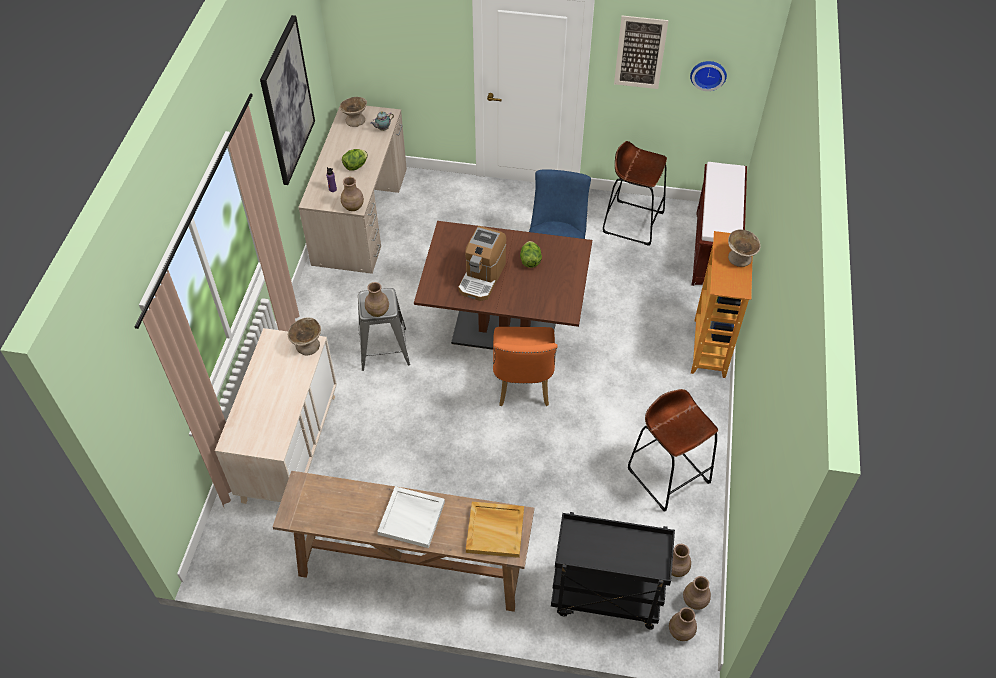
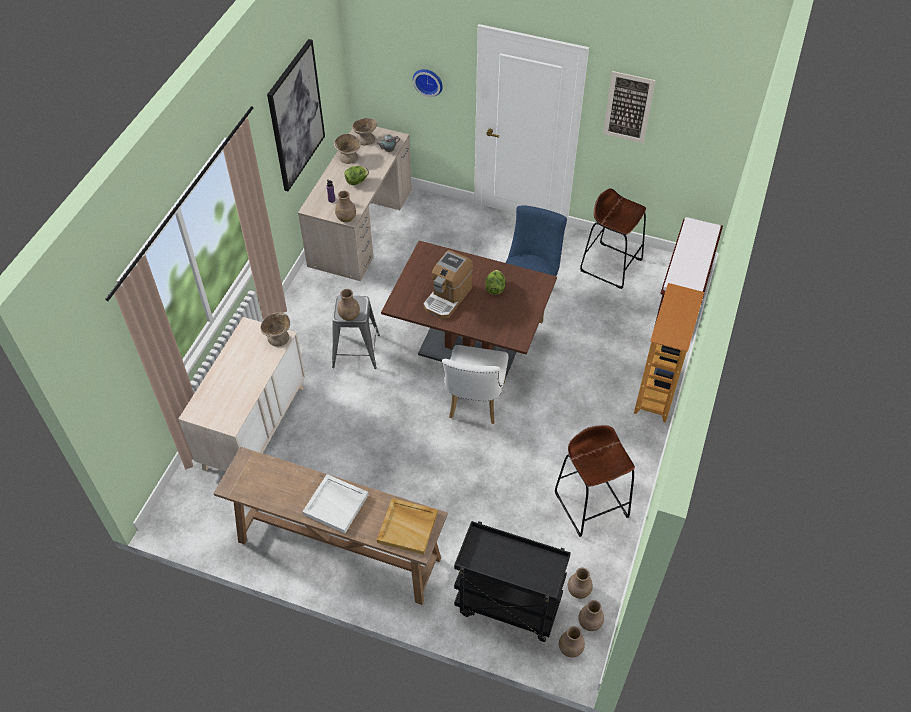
camera: 10 degrees right, 0 degrees up
orange chair [493,327,558,406] -> white chair [442,345,508,424]
wall clock [690,61,727,91] -> wall clock moved to [413,69,443,97]
beige bowl [728,229,761,267] -> beige bowl moved to [334,134,361,164]

